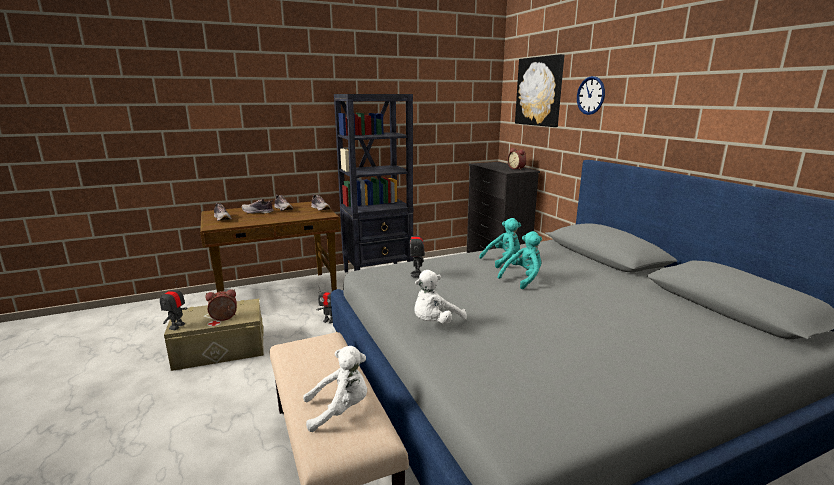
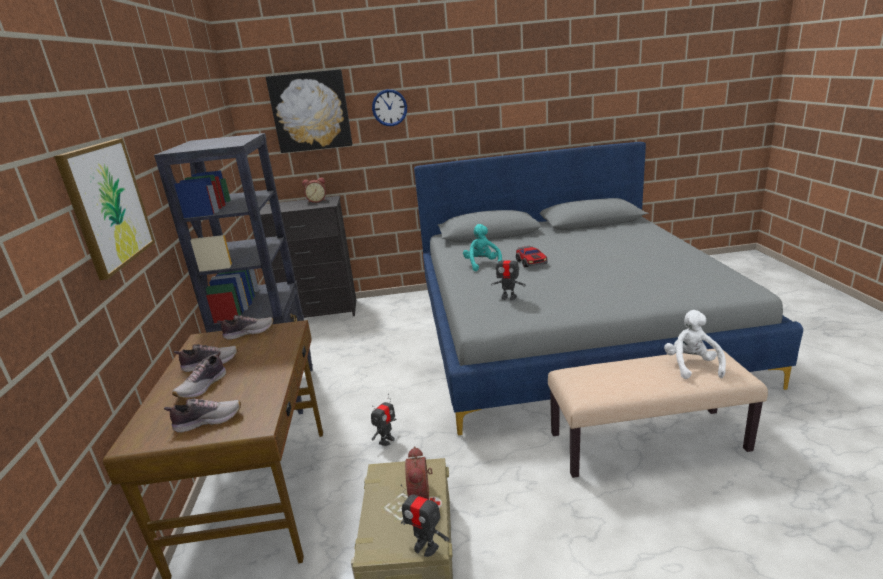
camera: 70 degrees left, 5 degrees up
white plush toy [414,270,467,324] -> none
turquoise plush toy [498,231,542,289] -> toy car [516,246,548,267]
none -> picture [54,138,155,280]

